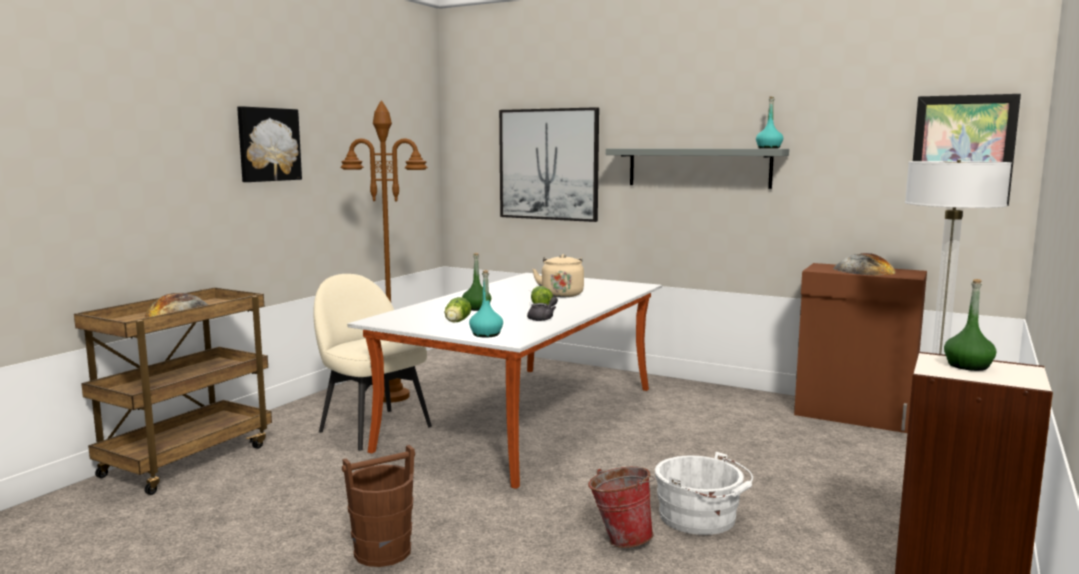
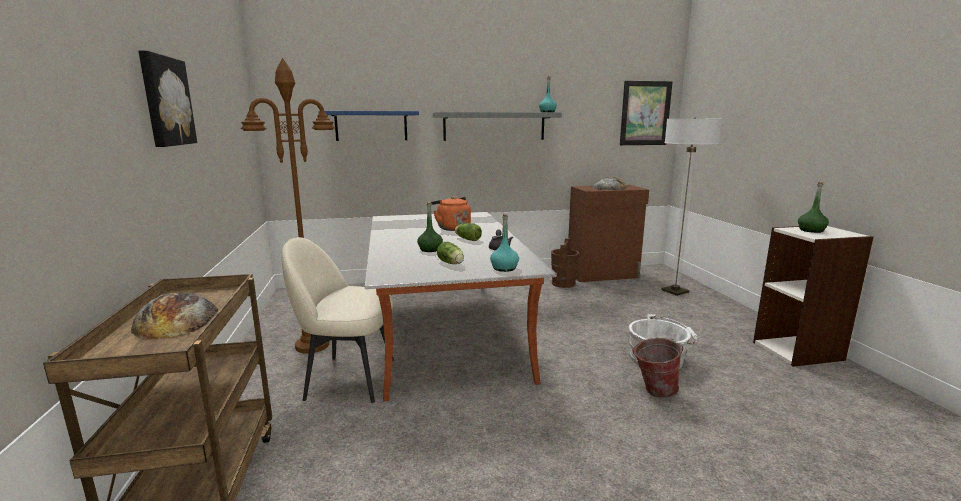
camera: 40 degrees left, 5 degrees up
brown bucket [342,445,415,567] -> brown bucket moved to [551,238,579,288]
picture [499,107,599,222] -> blue shelf [318,111,419,141]
beige kettle [532,254,584,297] -> orange kettle [431,196,471,231]

